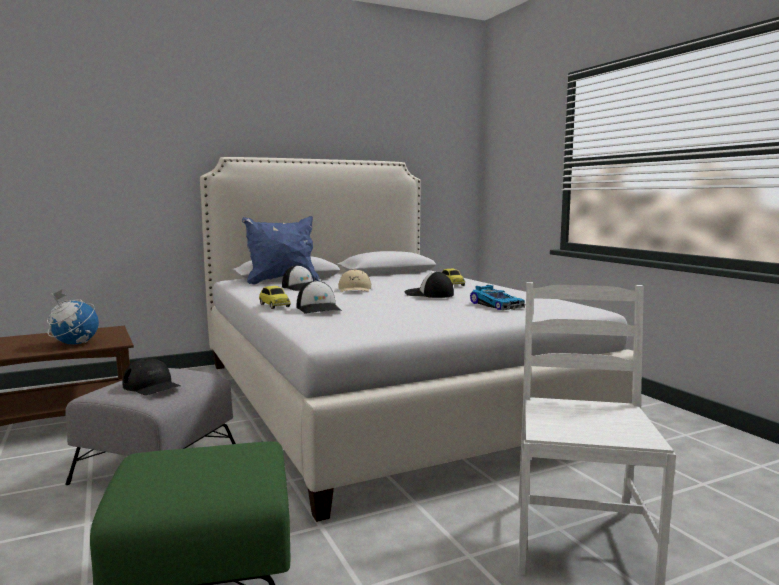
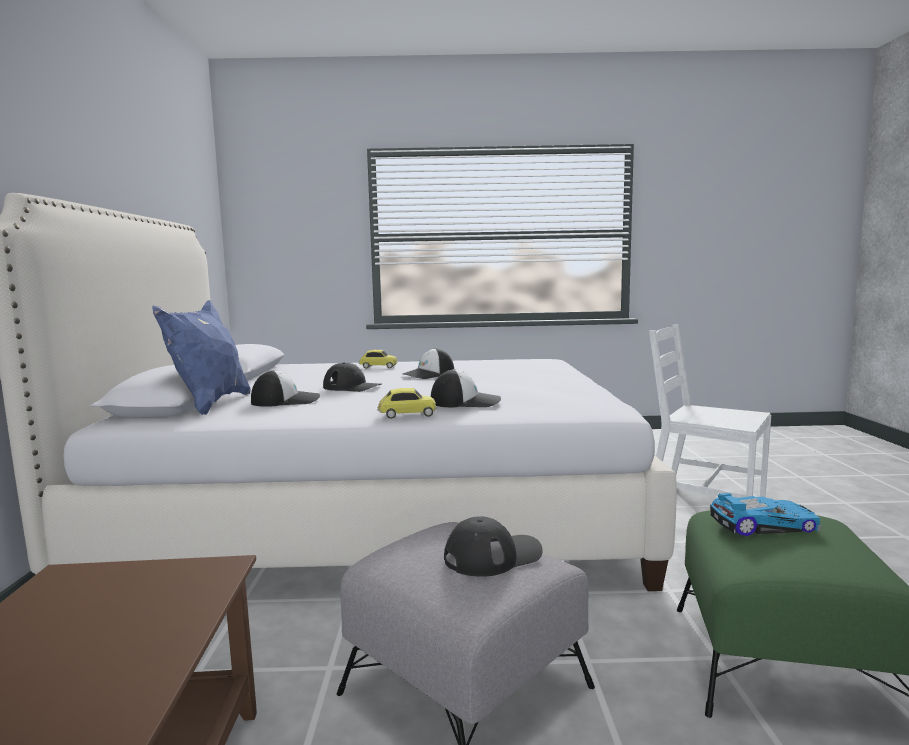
camera: 65 degrees left, 0 degrees up
globe [47,290,99,345] -> none
beige cap [338,270,371,292] -> black cap [323,363,381,392]
toy car [470,285,525,310] -> toy car moved to [710,493,821,536]

